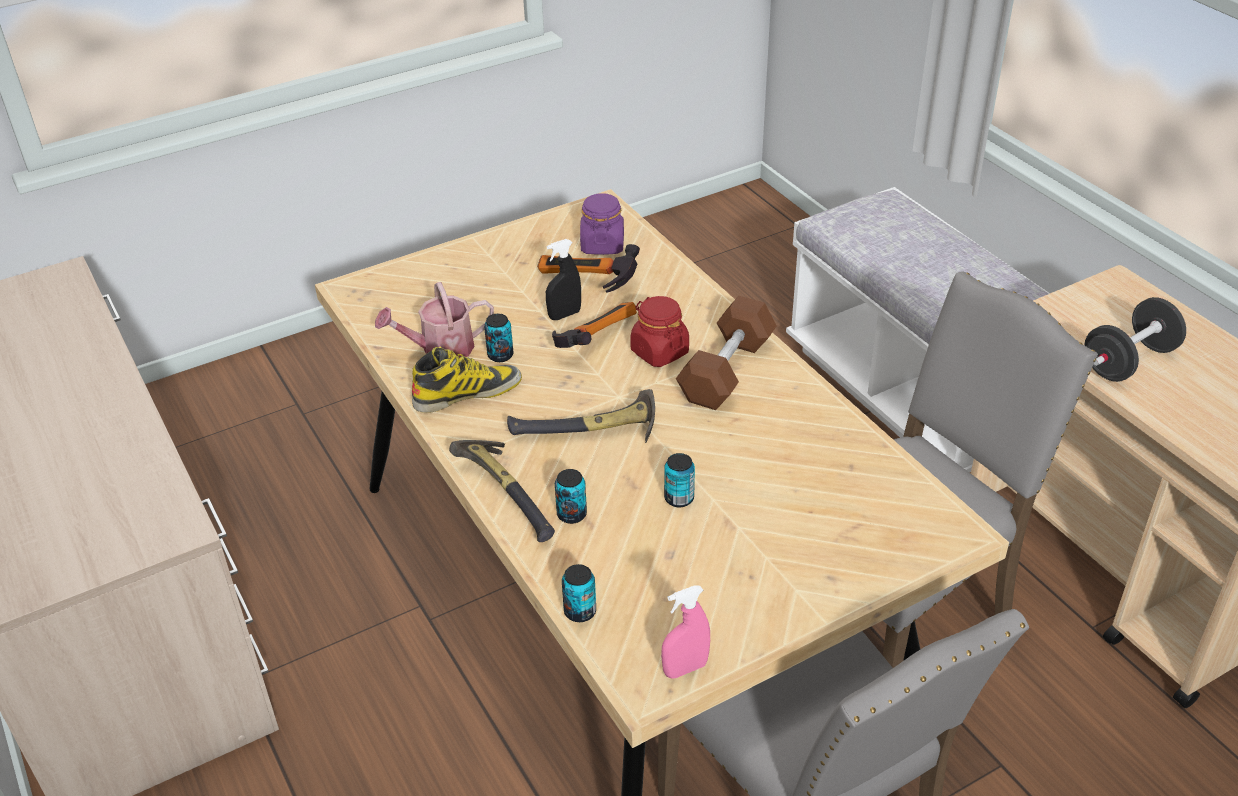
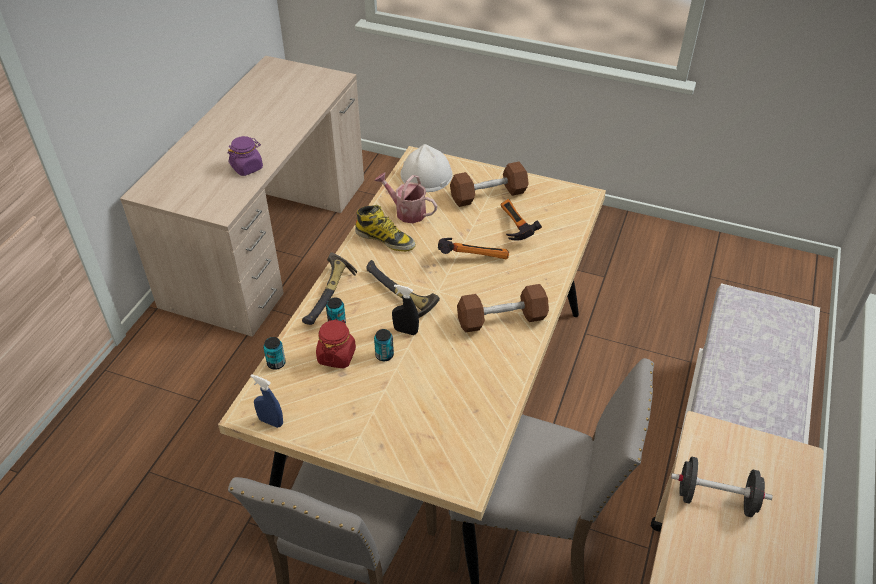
camera: 50 degrees right, 5 degrees up
can [484,314,513,362] -> none
black spray bottle [546,239,581,320] -> black spray bottle moved to [392,284,419,335]
purple jar [580,193,624,255] -> purple jar moved to [228,136,263,176]
red jar [630,296,689,367] -> red jar moved to [316,318,356,369]
pink spray bottle [661,586,710,678] -> blue spray bottle [250,374,283,428]
none -> white hard hat [400,144,453,192]
none -> brown dumbbell [450,162,529,207]

